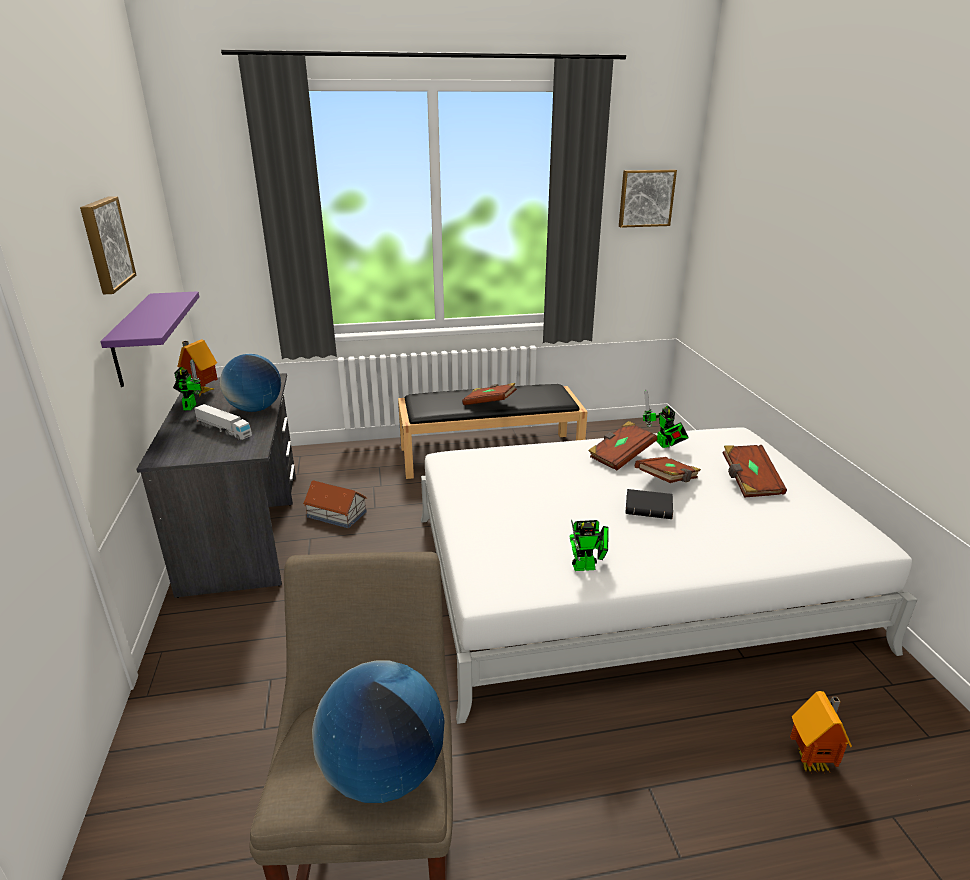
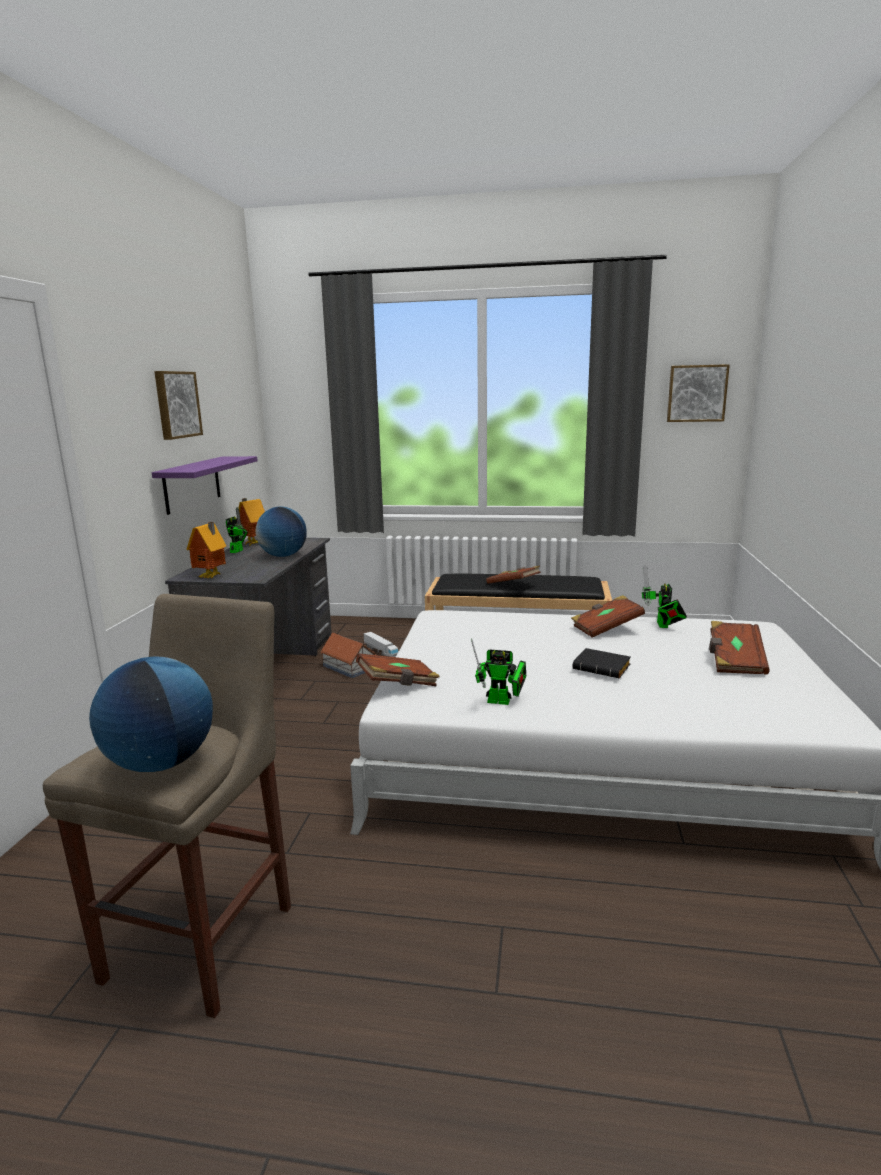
camera: 20 degrees right, 10 degrees down
toy truck [194,404,252,440] -> toy truck moved to [363,632,399,657]
brown book [635,457,701,483] -> brown book moved to [356,653,440,686]
toy house [790,691,852,774] -> toy house moved to [186,522,226,578]

